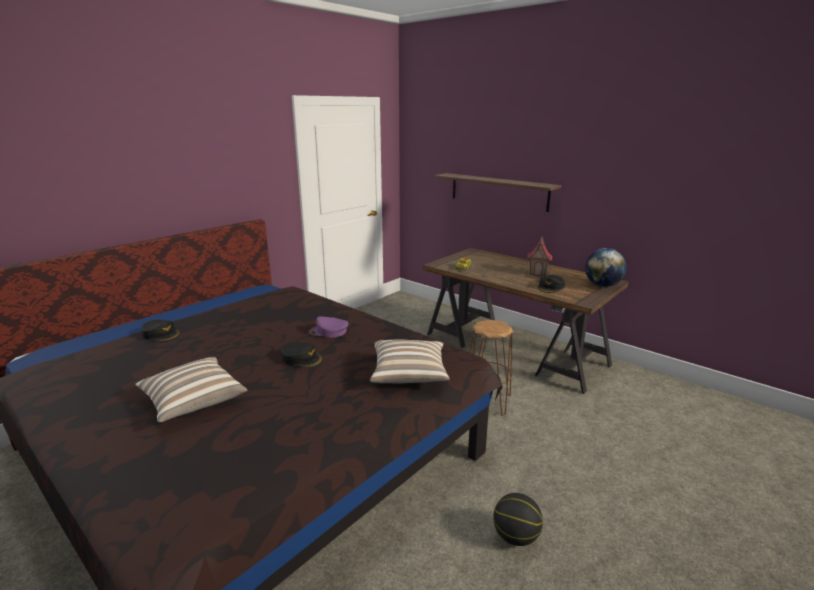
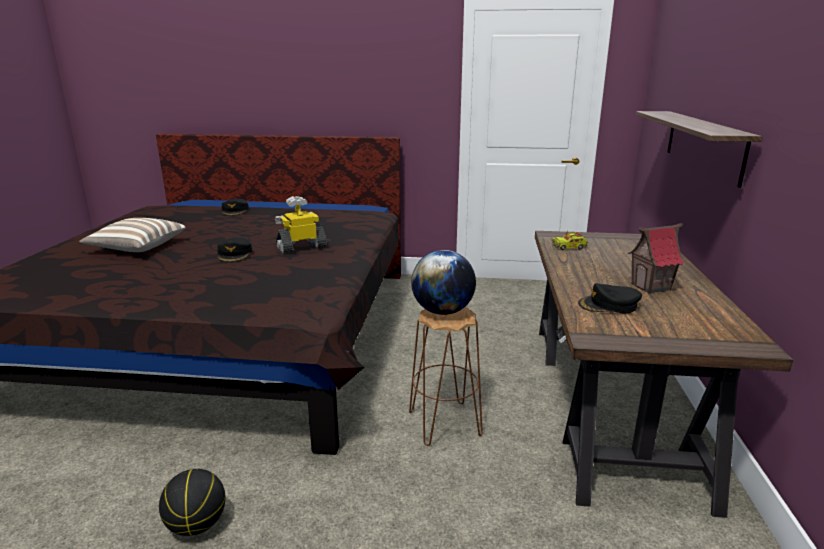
camera: 55 degrees right, 0 degrees up
purple cap [309,316,349,338] -> toy robot [275,196,327,254]
pillow [370,339,450,383] -> none
globe [585,248,627,287] -> globe moved to [411,250,476,315]

